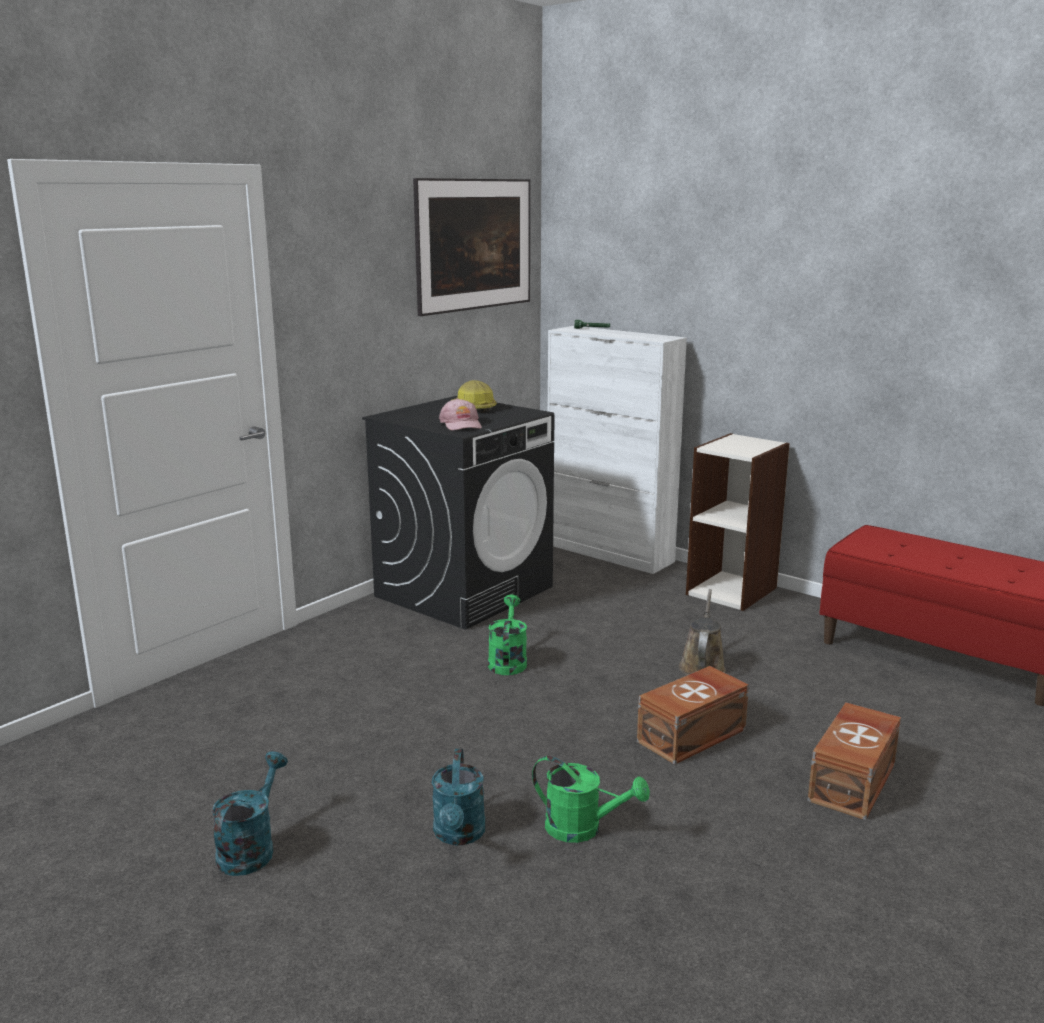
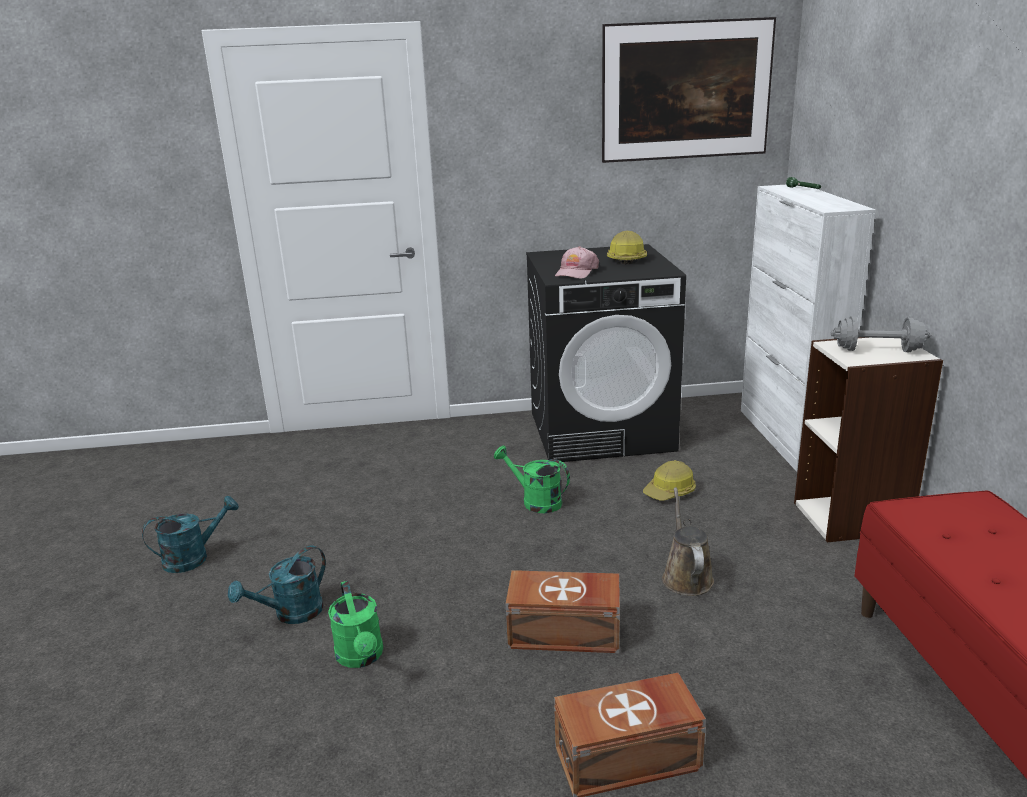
camera: 45 degrees right, 5 degrees up
green watering can [488,595,527,675] -> green watering can turned 105 degrees counterclockwise [494,446,570,513]
brown watering can [679,589,726,675] -> brown watering can turned 60 degrees counterclockwise [662,487,714,596]
none -> hard hat [643,460,696,501]
none -> grey dumbbell [831,316,930,352]

